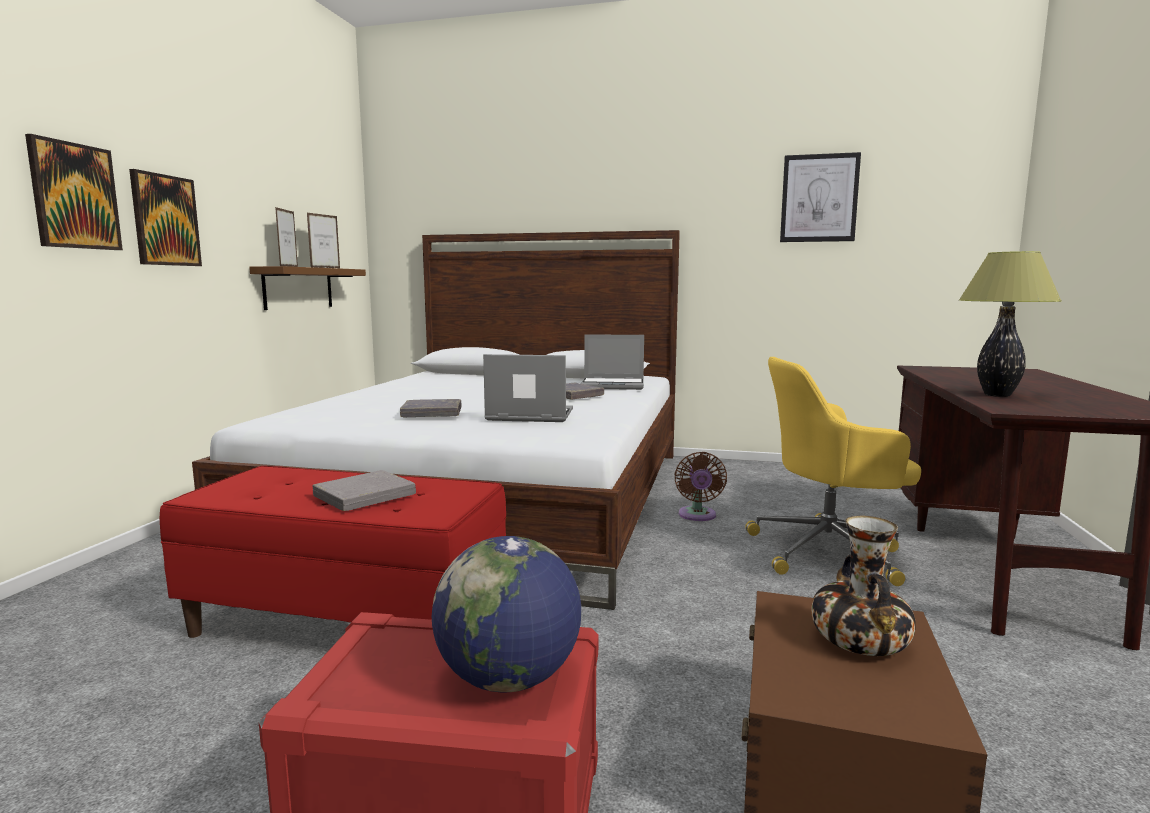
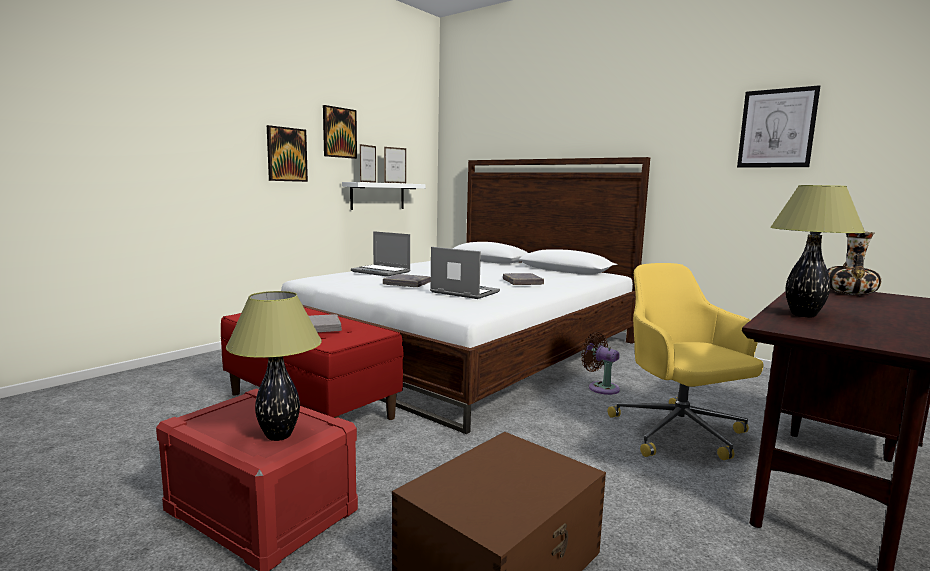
camera: 25 degrees right, 0 degrees up
picture [25,134,123,250] -> picture moved to [323,105,357,159]
brown shelf [249,266,366,310] -> white shelf [342,182,425,210]
globe [432,536,581,693] -> table lamp [226,291,322,441]
laptop [581,334,644,390] -> laptop moved to [351,231,410,277]
brown fan [674,452,727,521] -> brown fan turned 105 degrees clockwise [581,332,620,395]
yellow office chair [745,357,921,586] -> yellow office chair turned 45 degrees clockwise [608,263,763,460]
vase [811,515,916,656] -> vase moved to [827,232,881,295]

